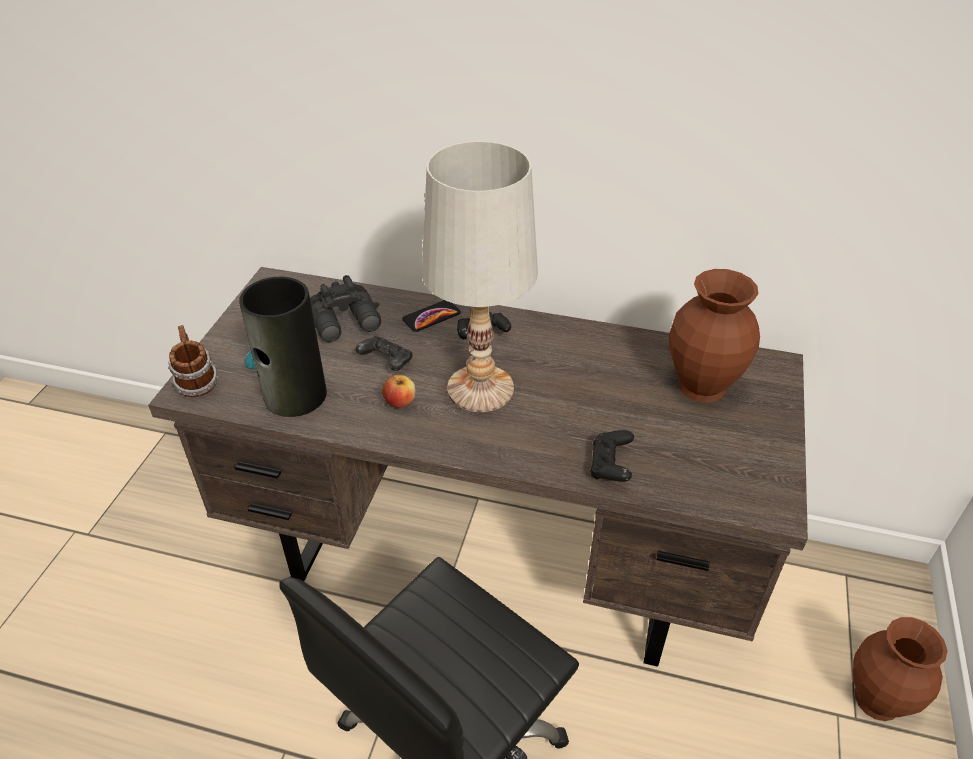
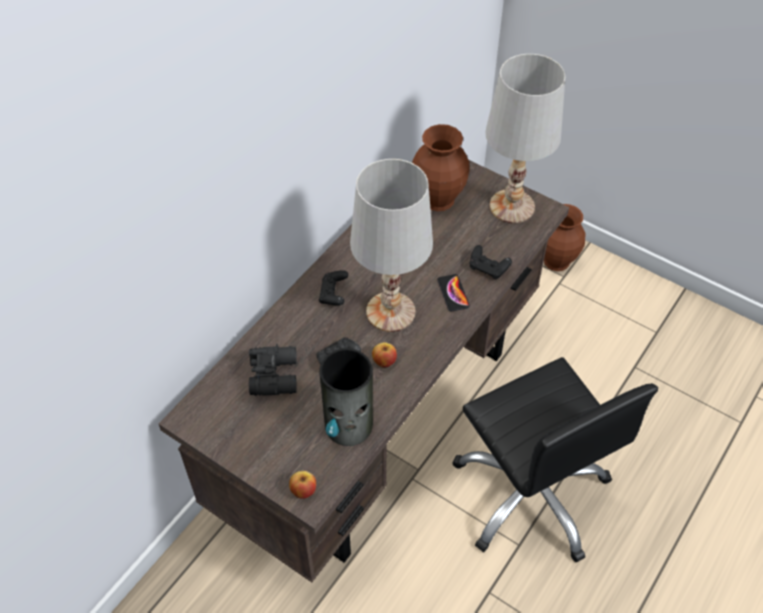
camera: 70 degrees left, 10 degrees up
mug [168,325,218,397] -> apple [289,471,316,499]
phone [402,300,461,332] -> phone moved to [437,274,470,312]
none -> white table lamp [485,54,565,223]

